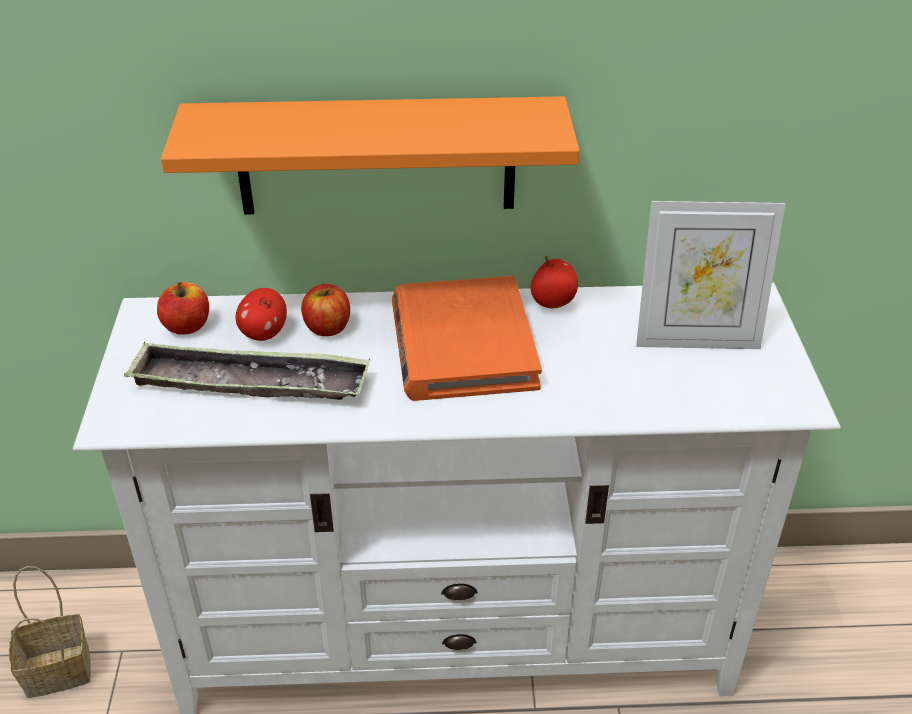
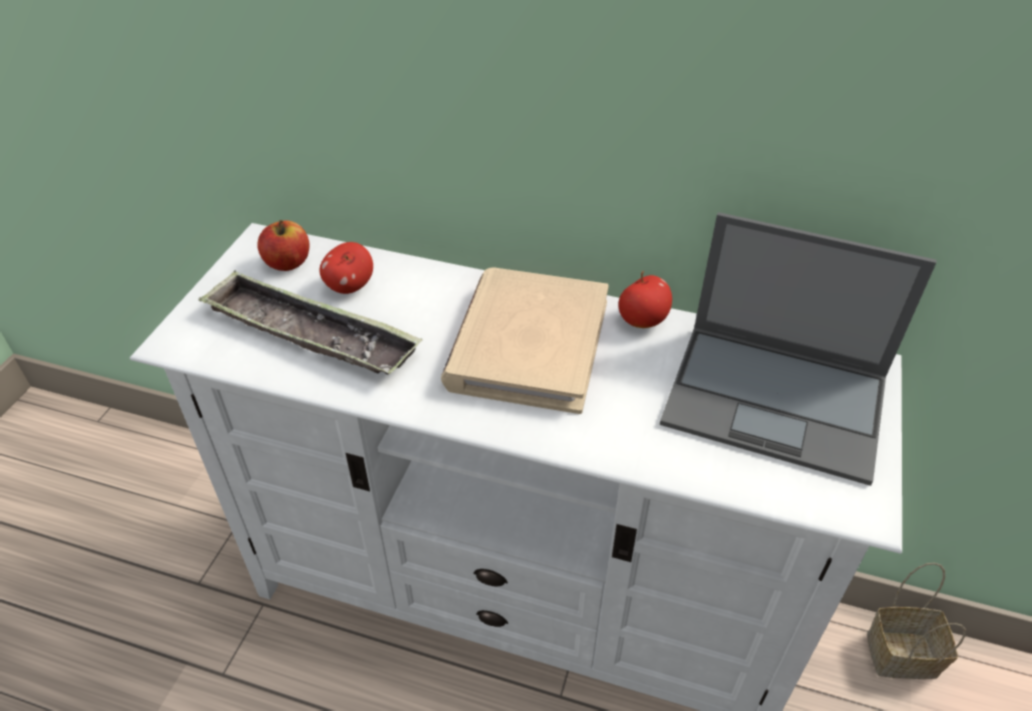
camera: 20 degrees right, 5 degrees up
basket [9,566,91,698] -> basket moved to [867,563,966,679]
orange shelf [161,96,580,215] -> none
apple [301,284,350,336] -> none
orange book [392,276,542,401] -> beige book [441,267,609,414]
picture frame [636,201,785,349] -> laptop [660,212,937,486]

